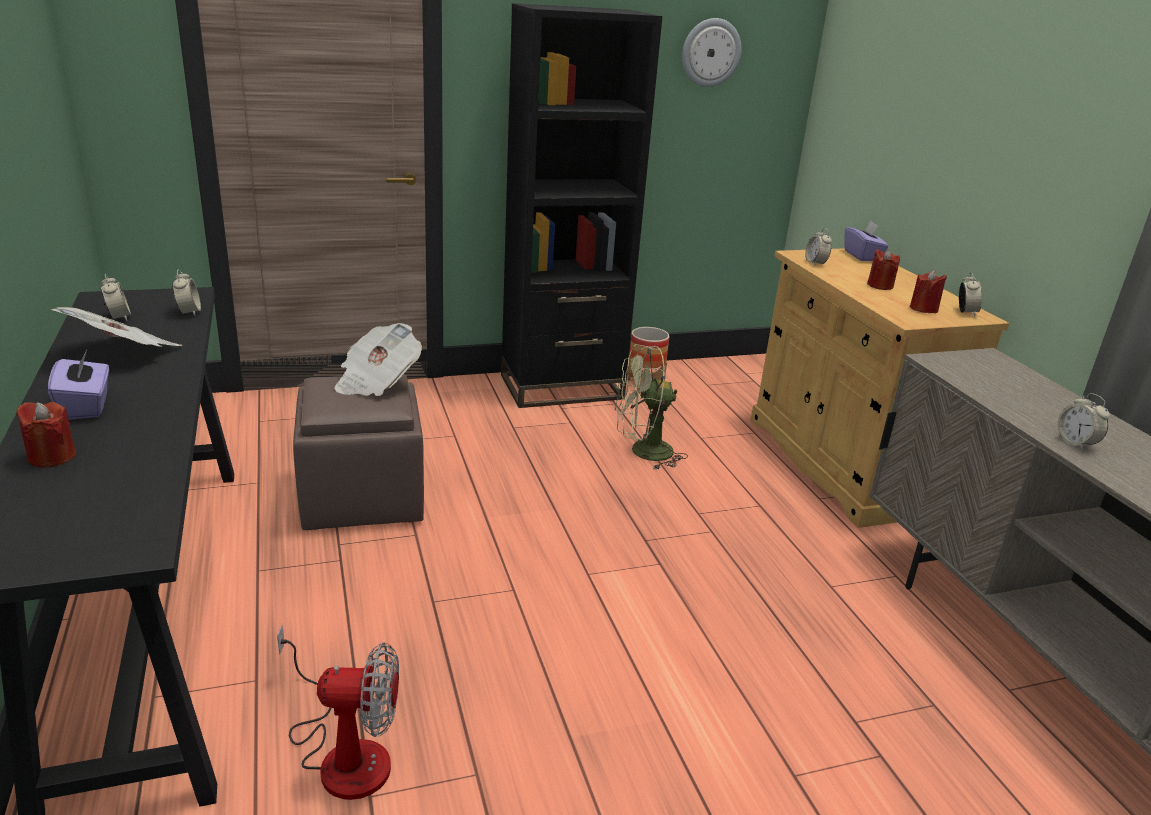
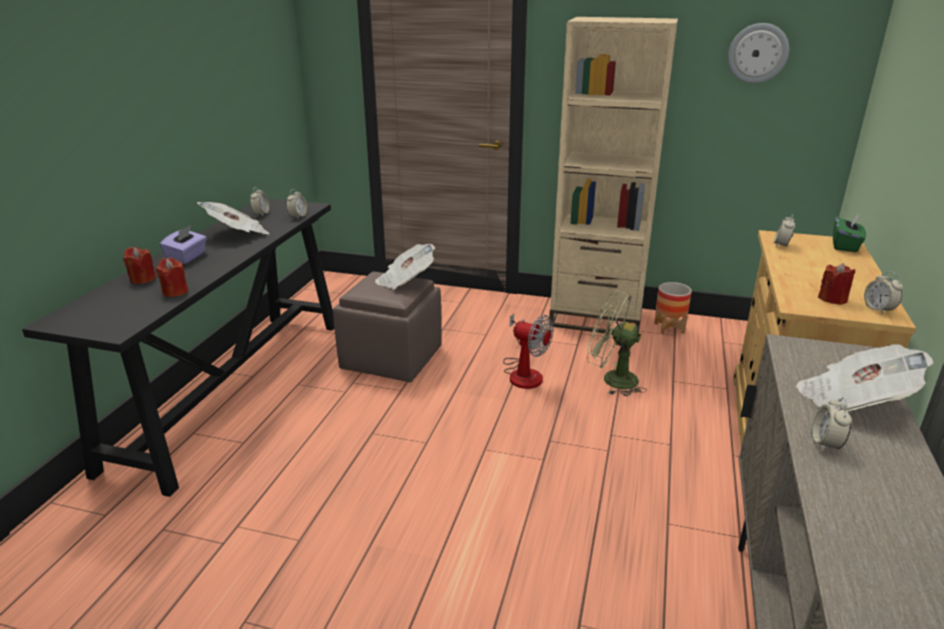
camera: 35 degrees right, 0 degrees up
fan [277,625,399,800] -> fan moved to [503,314,553,389]
black bookcase [501,3,663,408] -> beige bookcase [549,17,678,335]
purple tissue box [844,220,889,261] -> green tissue box [833,214,866,252]
red candle [867,249,900,290] -> red candle moved to [156,258,188,297]
alarm clock [959,272,982,316] -> alarm clock turned 120 degrees clockwise [864,271,903,315]
none -> newspaper [796,344,934,411]

